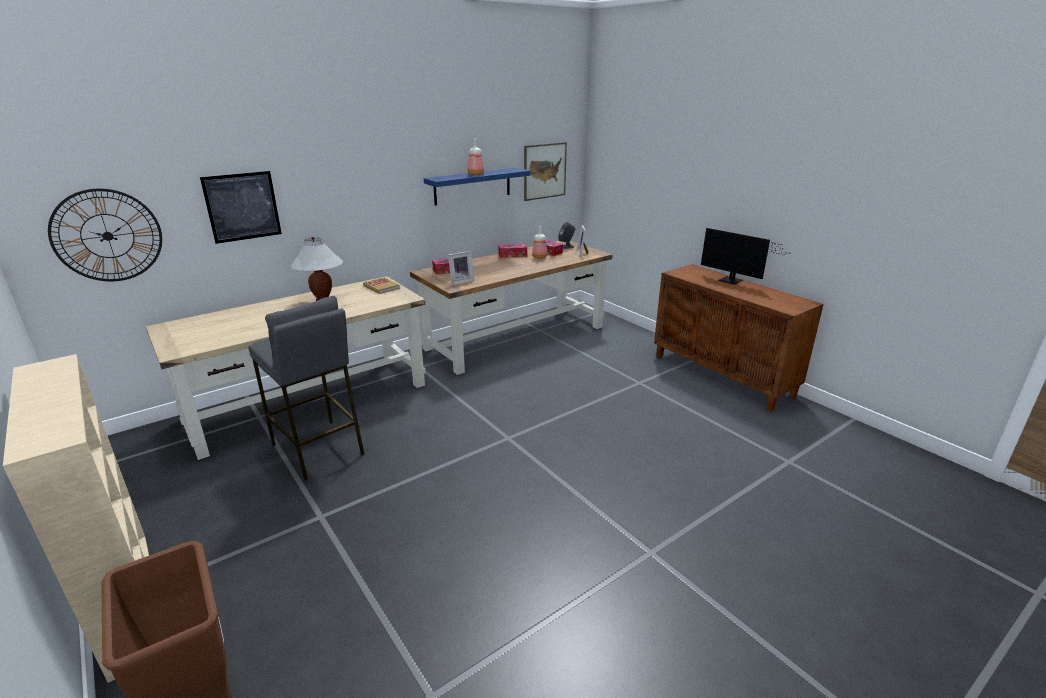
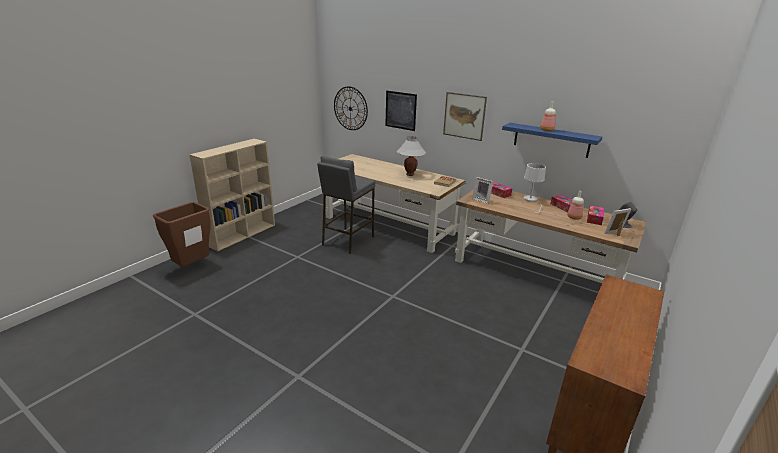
camera: 70 degrees right, 0 degrees up
picture [524,142,567,201] -> picture moved to [443,92,487,141]
monitor [701,228,787,285] -> none
none -> white table lamp [524,163,546,213]

